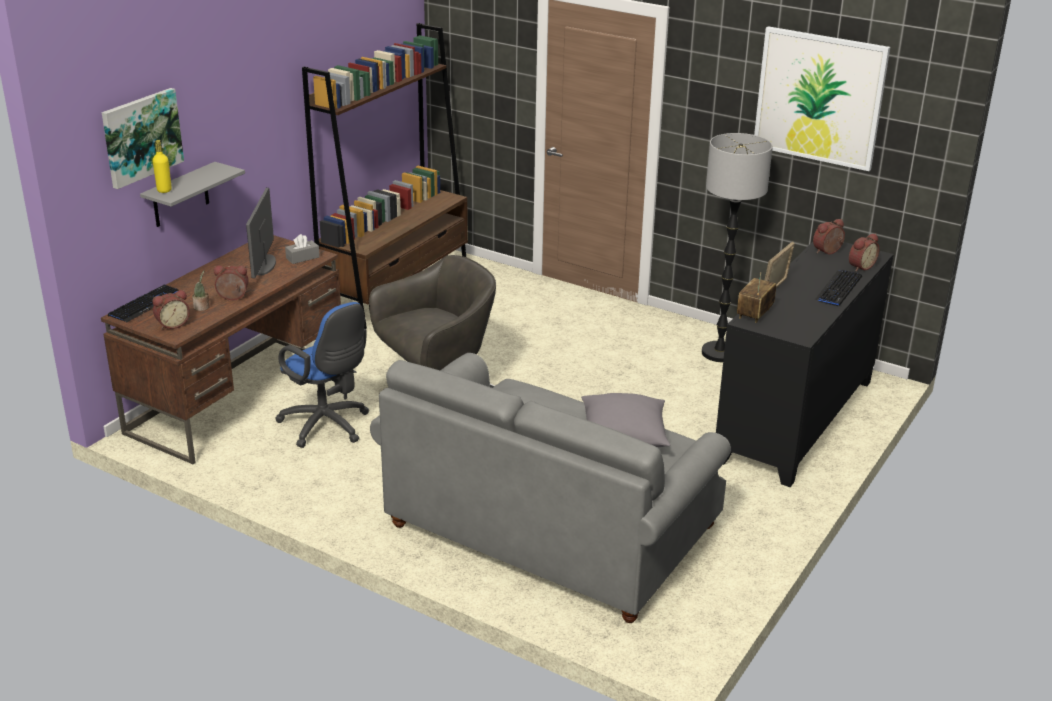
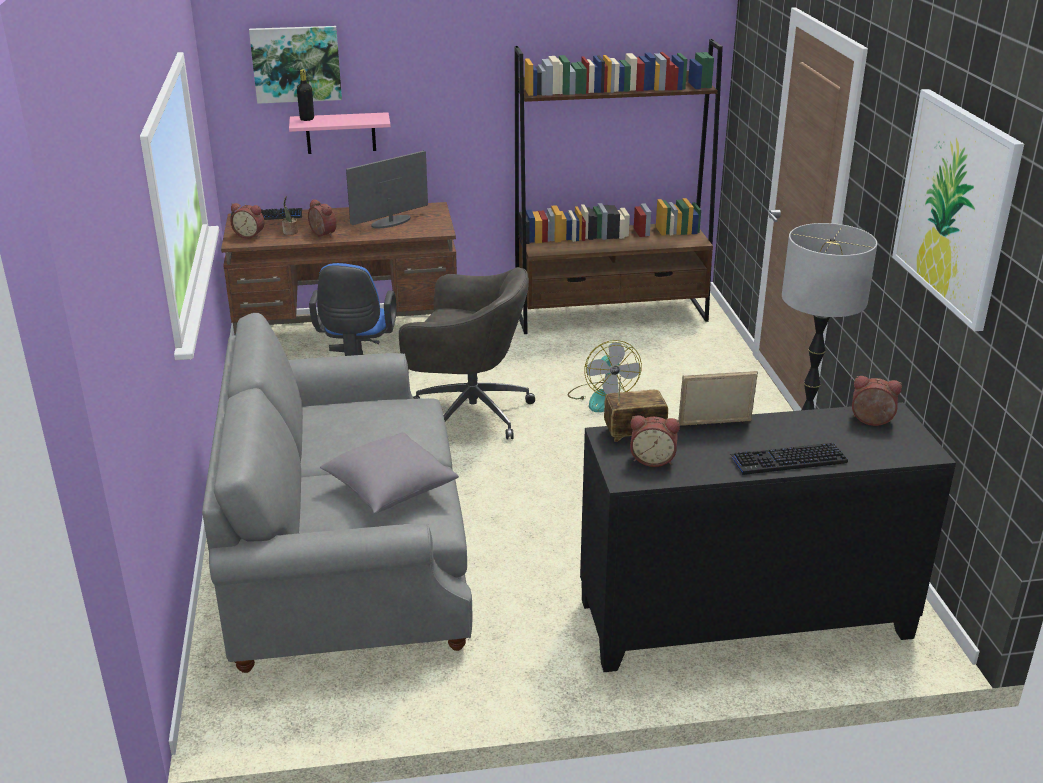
camera: 50 degrees right, 0 degrees up
grey shelf [140,162,245,227] -> pink shelf [289,112,391,154]
yellow bottle [153,140,172,193] -> black bottle [297,69,314,121]
grey tissue box [285,234,320,264] -> none
alarm clock [849,233,880,271] -> alarm clock moved to [630,415,680,467]
none -> fan [568,340,642,412]

